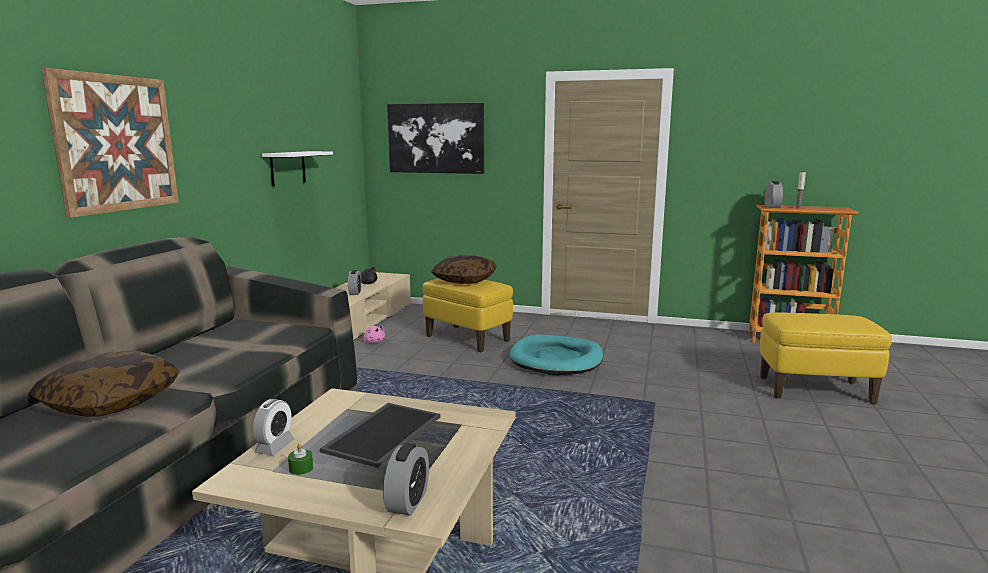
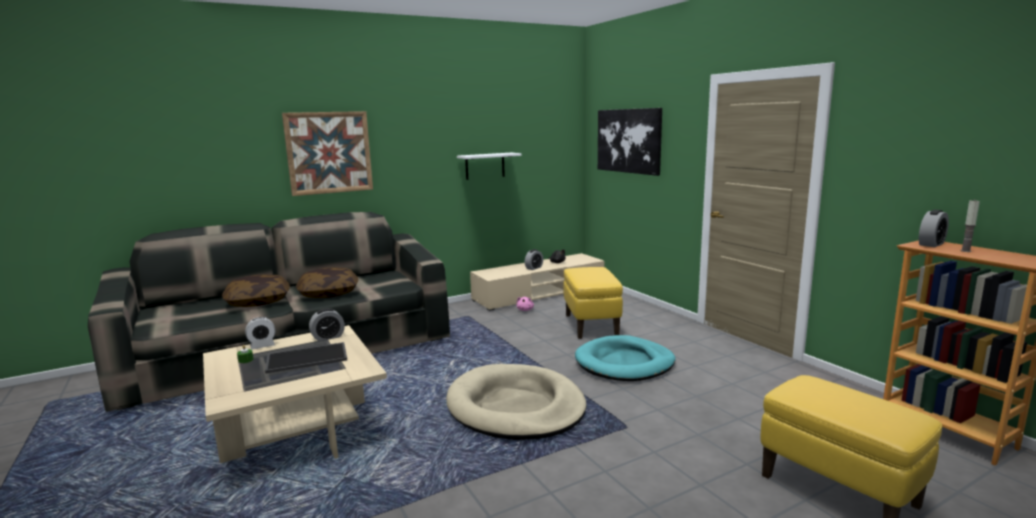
camera: 45 degrees right, 0 degrees up
alarm clock [383,443,429,516] -> alarm clock moved to [309,308,345,342]
pillow [431,255,497,284] -> pillow moved to [296,267,358,298]
none -> beige dog bed [446,364,587,440]

